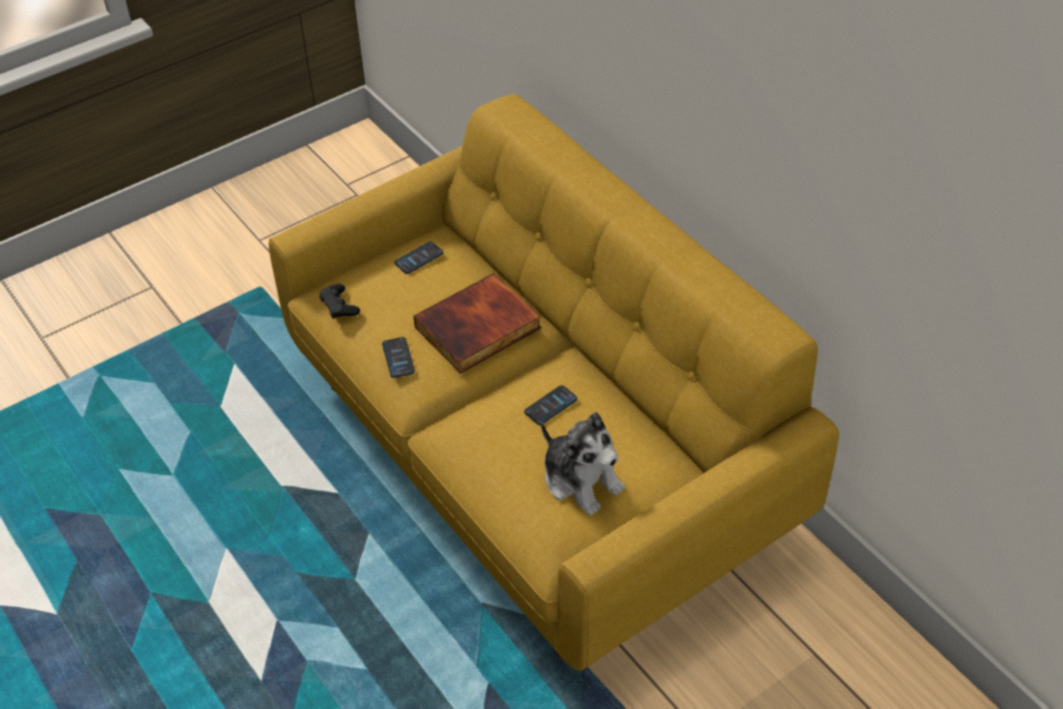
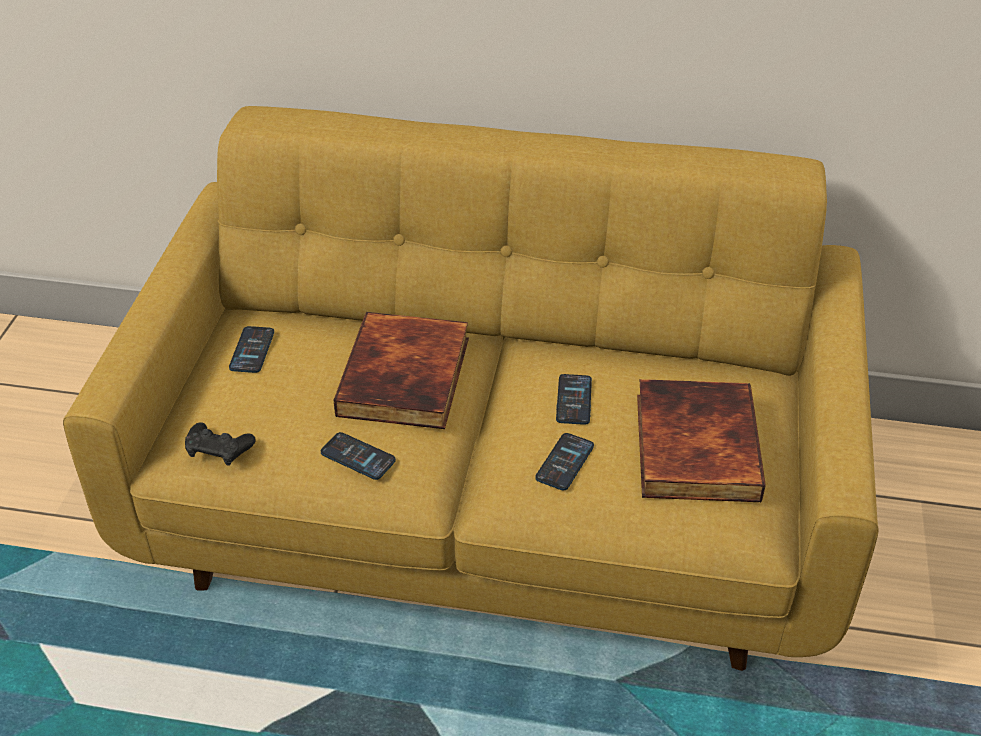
camera: 45 degrees left, 5 degrees down
plush toy [541,412,625,516] -> book [637,379,766,502]
none -> phone [535,433,594,491]

